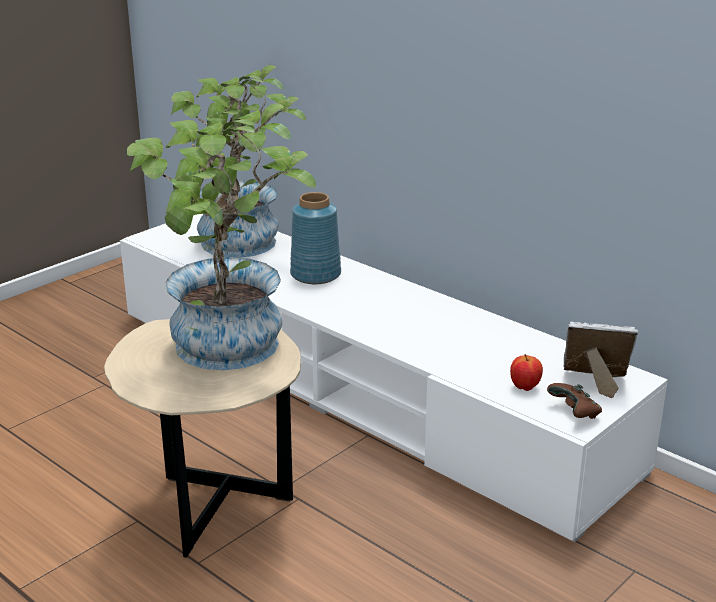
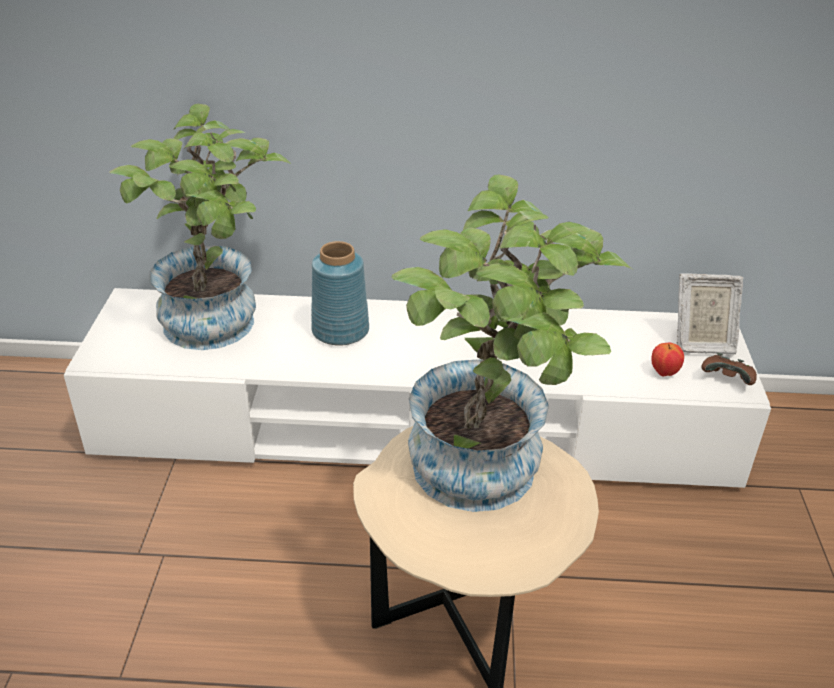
camera: 40 degrees left, 10 degrees up
picture frame [564,321,638,398] -> picture frame turned 150 degrees counterclockwise [676,273,743,354]

